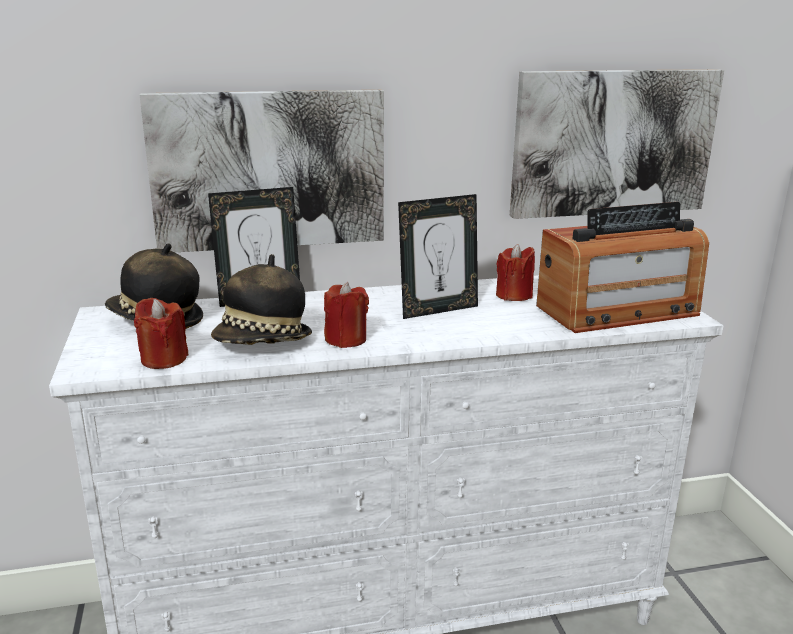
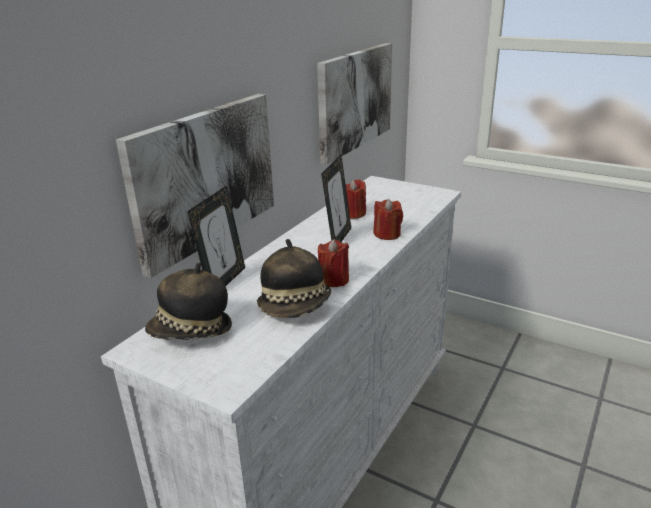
camera: 45 degrees left, 5 degrees up
red candle [134,298,189,369] -> red candle moved to [373,199,403,240]
radio [536,202,709,333] -> none

